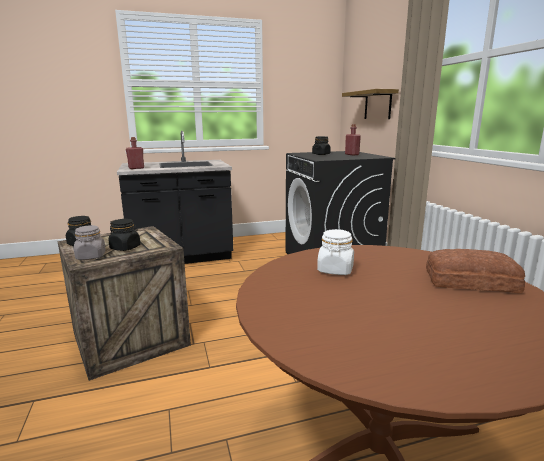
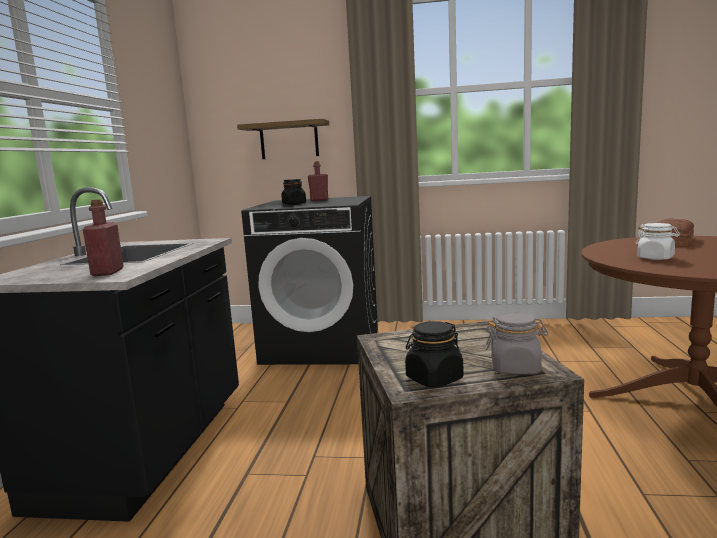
camera: 65 degrees left, 5 degrees down
black jar [108,219,141,251] -> none

